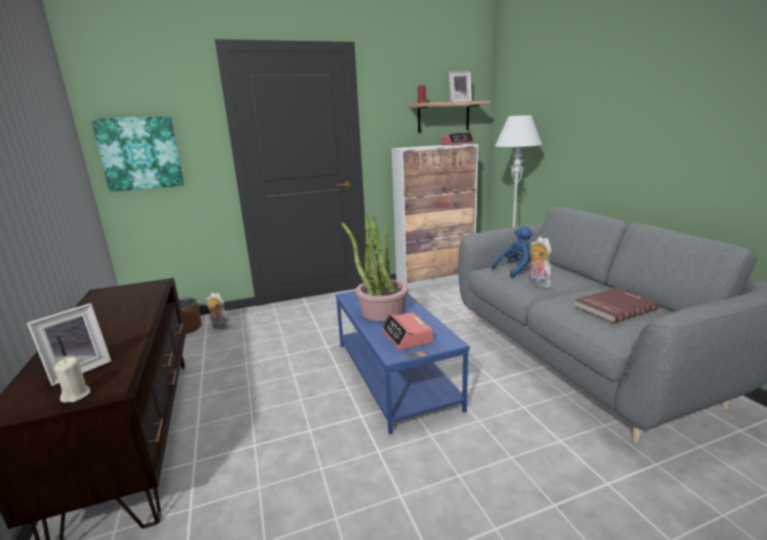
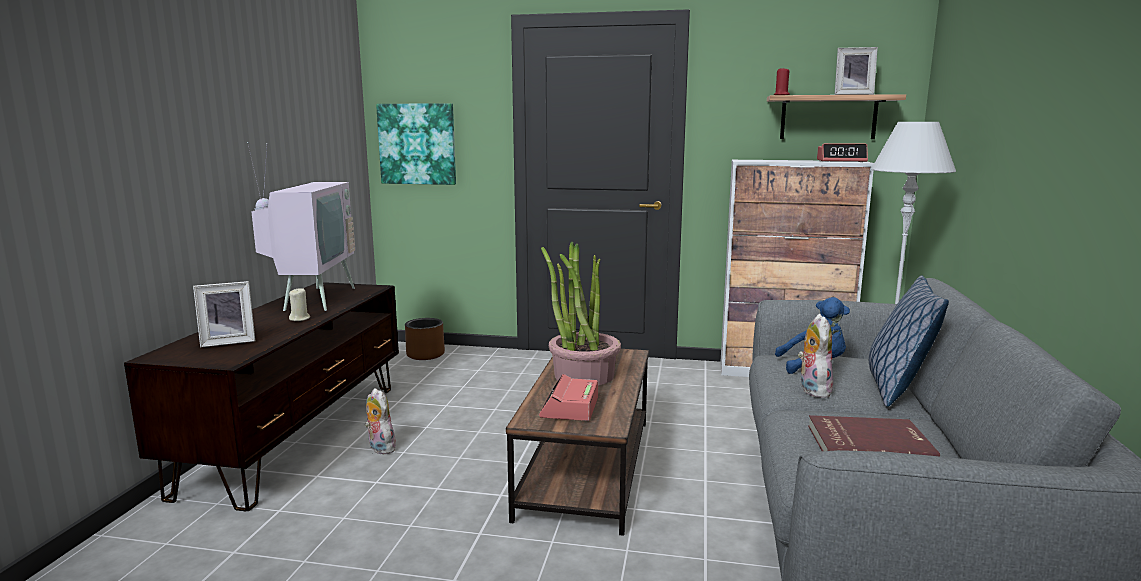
camera: 30 degrees right, 5 degrees down
beige candle [54,357,91,403] -> beige candle moved to [289,288,310,321]
plush toy [205,293,231,330] -> plush toy moved to [365,388,396,454]
blue coffee table [335,291,470,434] -> brown coffee table [506,349,649,536]
none -> television [247,142,355,311]
none -> pillow [869,275,949,407]

